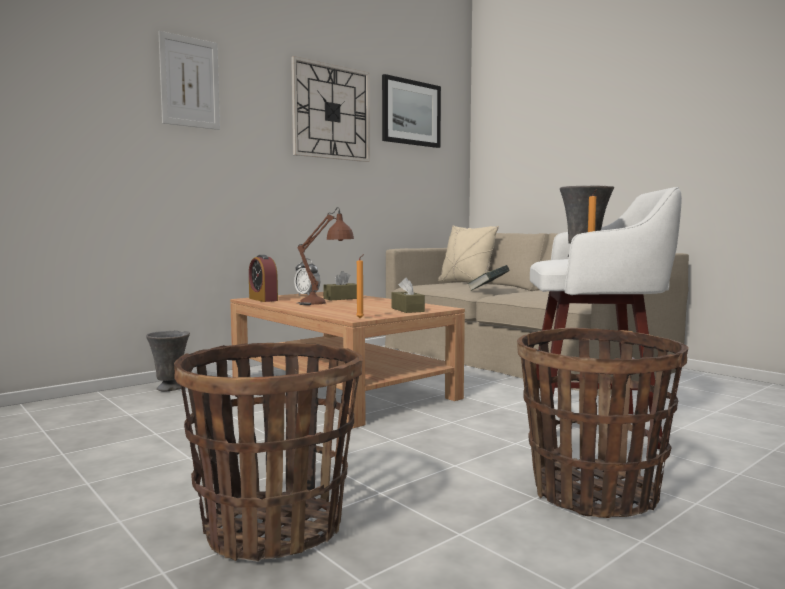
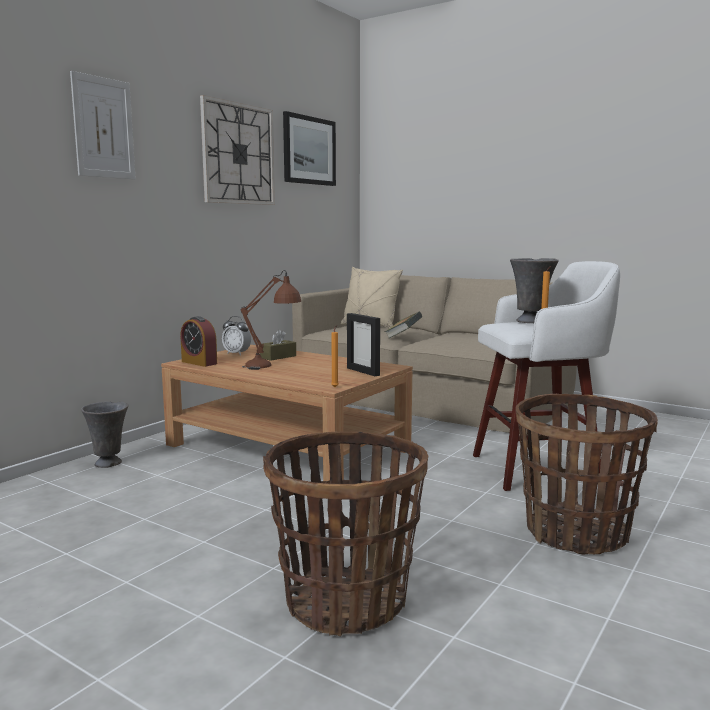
camera: 15 degrees left, 5 degrees up
brown tissue box [392,278,425,313] -> picture frame [347,313,380,376]

